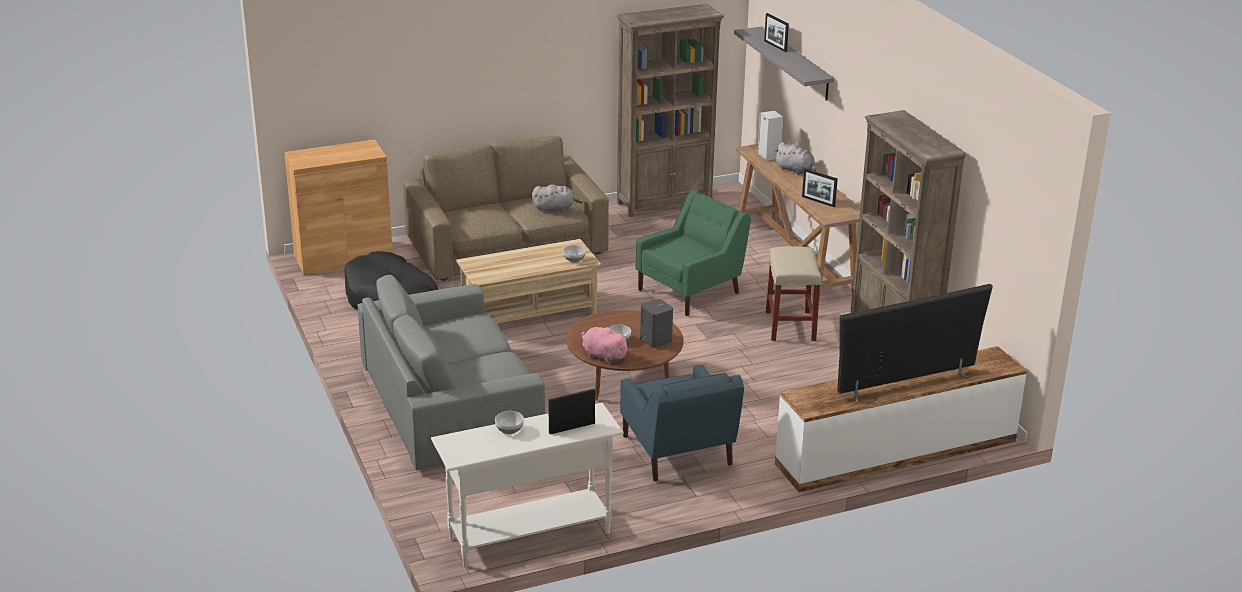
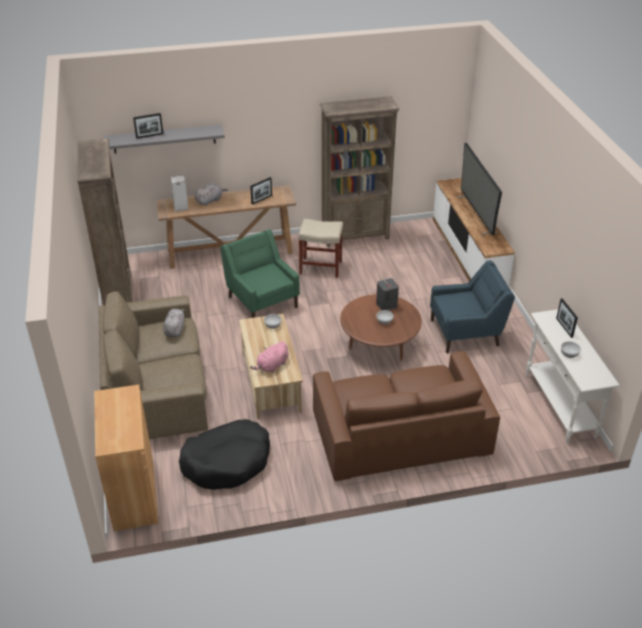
camera: 80 degrees left, 10 degrees up
grey sofa [357,275,545,470] -> brown sofa [313,351,500,481]
pink plush toy [582,326,630,363] -> pink plush toy moved to [250,341,288,373]

